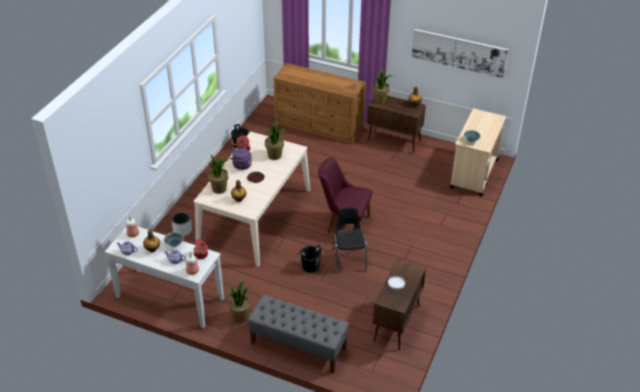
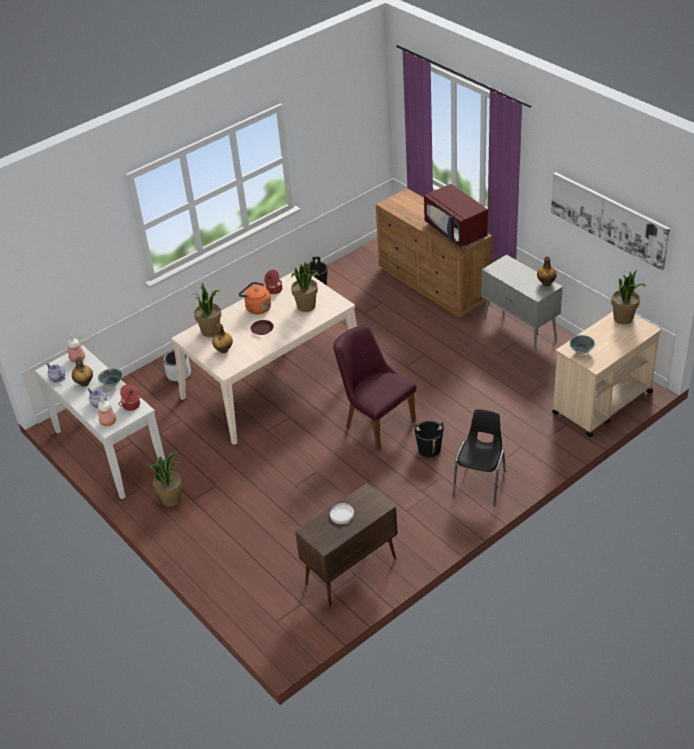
camera: 30 degrees right, 0 degrees up
purple kettle [229,146,252,170] -> orange kettle [239,282,271,314]
grey bench [247,295,349,373] -> none
black bucket [300,244,321,273] -> black bucket moved to [413,421,445,457]
black chair [333,208,367,274] -> black chair moved to [453,409,506,506]
brown cabinet [367,95,426,154] -> grey cabinet [481,255,563,353]
potted plant [372,68,393,104] -> potted plant moved to [611,270,646,324]
none -> red microwave [424,184,488,247]

